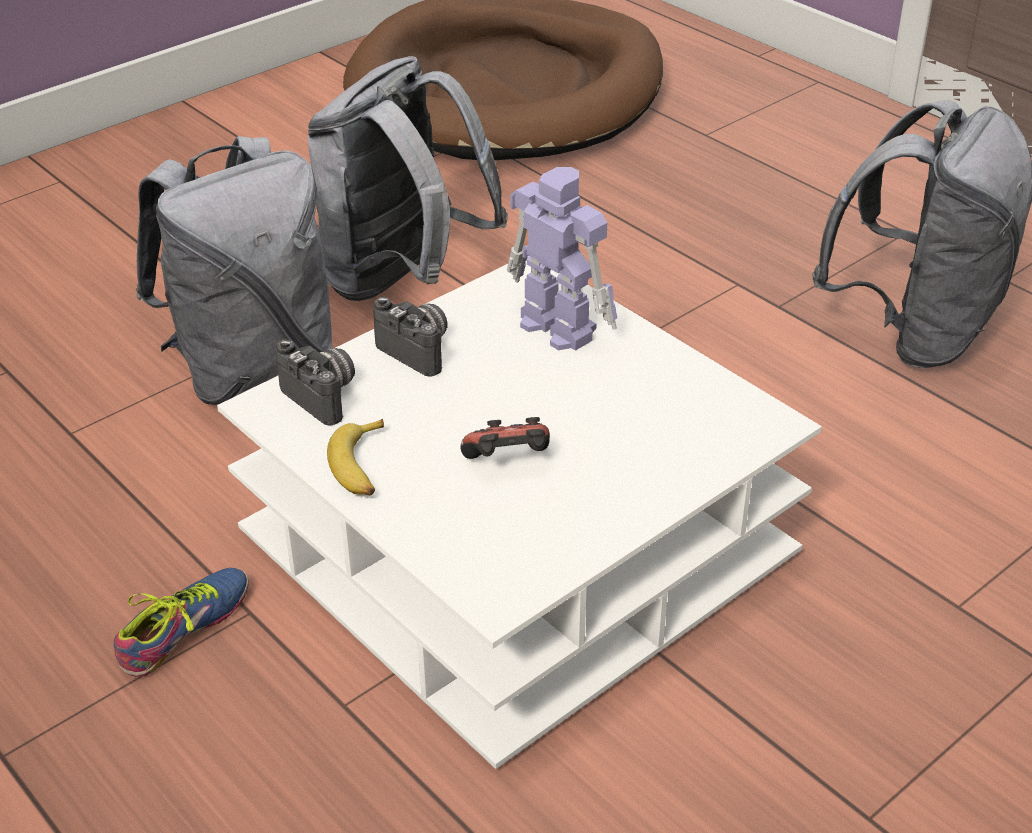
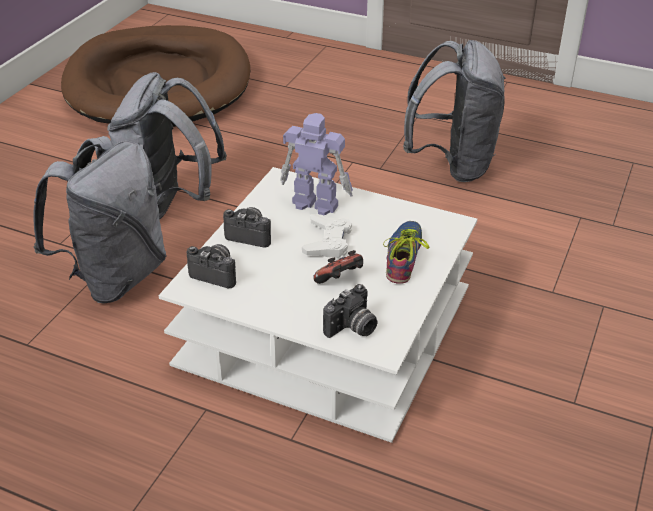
camera: 25 degrees left, 0 degrees up
shoe [114,568,249,677] -> shoe moved to [383,221,430,284]
banana [327,419,384,495] -> none
none -> white game controller [302,214,352,258]
none -> camera [323,284,378,338]

